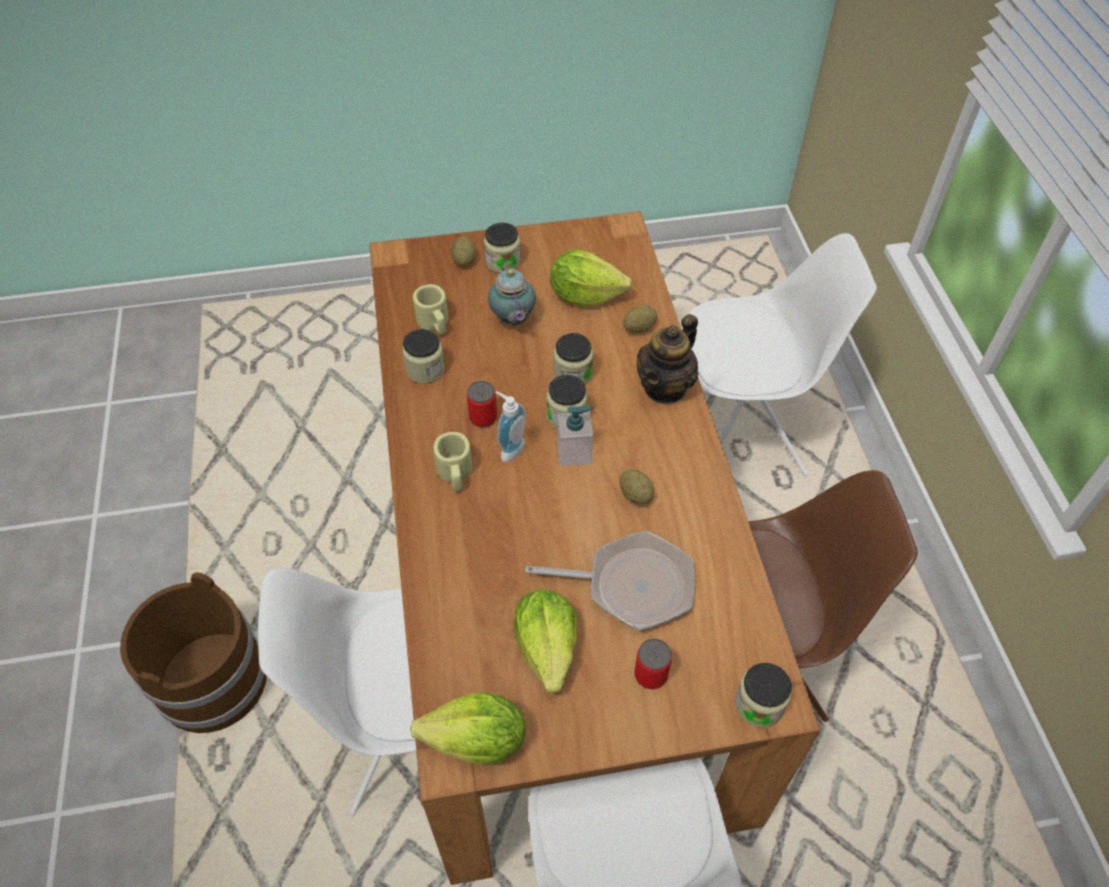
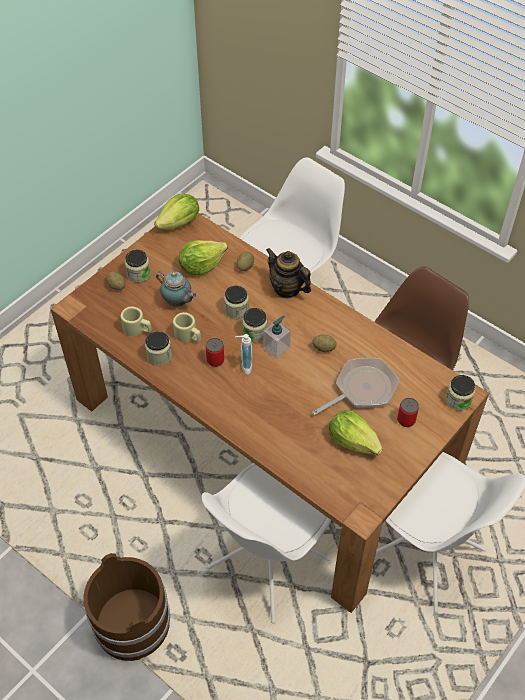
camera: 40 degrees left, 0 degrees up
lettuce [410,693,525,764] -> lettuce moved to [154,193,199,230]
beige mug [433,432,472,491] -> beige mug moved to [173,312,201,343]
teapot [637,314,698,405] -> teapot turned 135 degrees clockwise [266,248,311,299]

